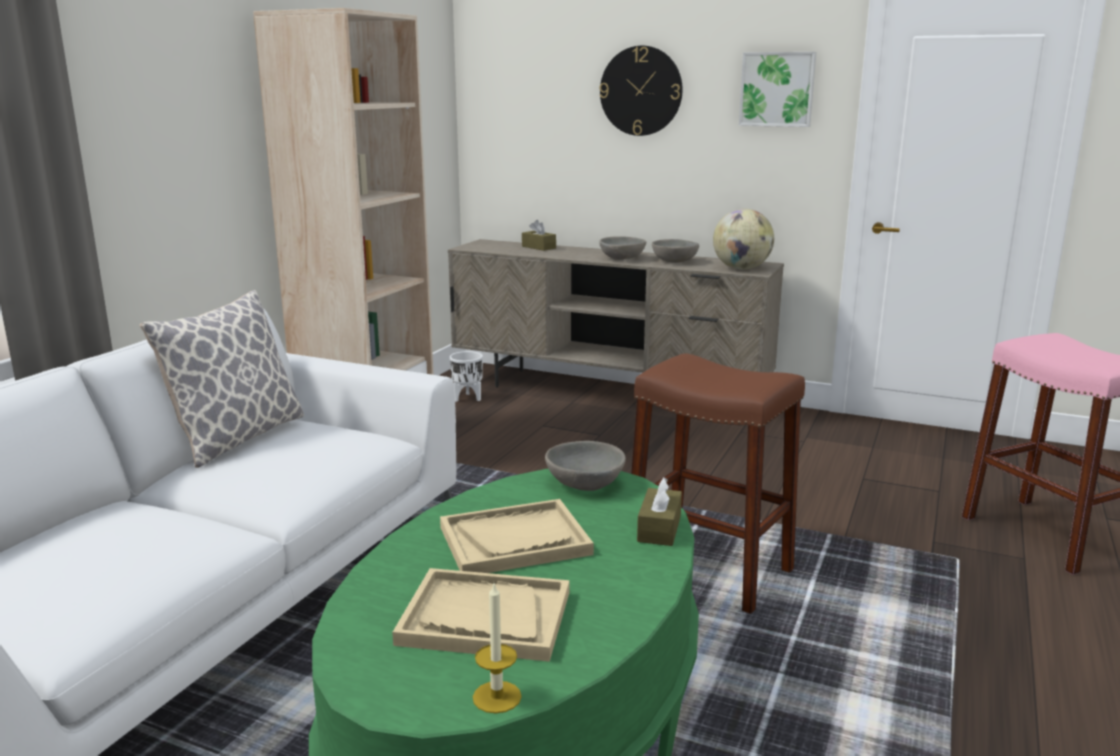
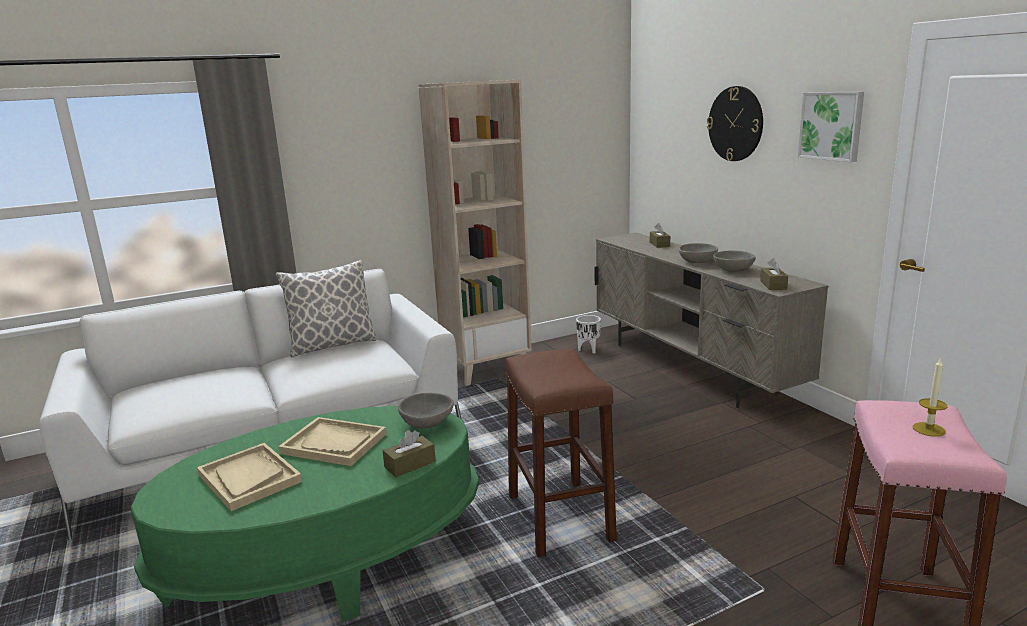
camera: 40 degrees right, 0 degrees up
candle [473,584,522,713] -> candle moved to [913,357,947,437]
globe [713,209,774,270] -> brown tissue box [760,258,788,290]

